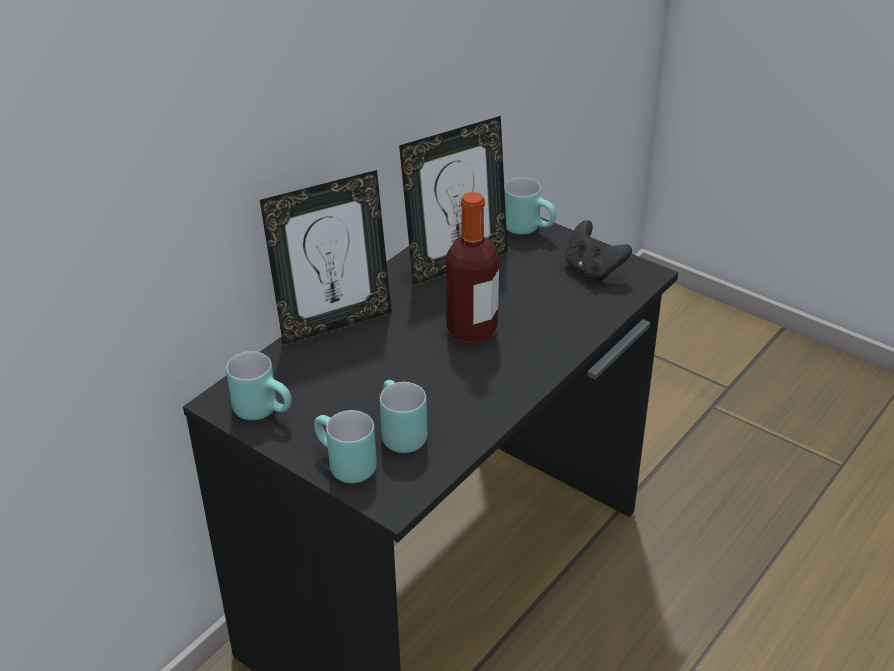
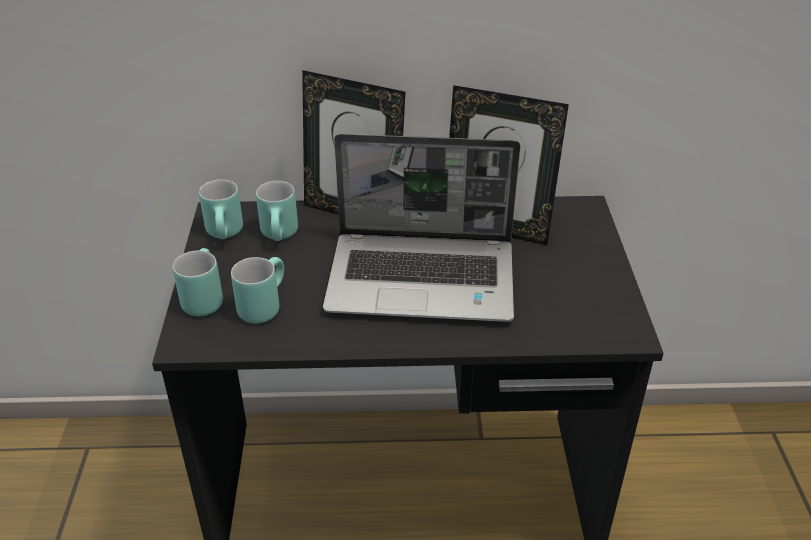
camera: 50 degrees right, 0 degrees up
bottle [446,192,499,344] -> laptop [323,134,520,322]
turquoise mug [504,177,557,235] -> turquoise mug moved to [256,181,298,241]
black game controller [565,220,632,282] -> none

